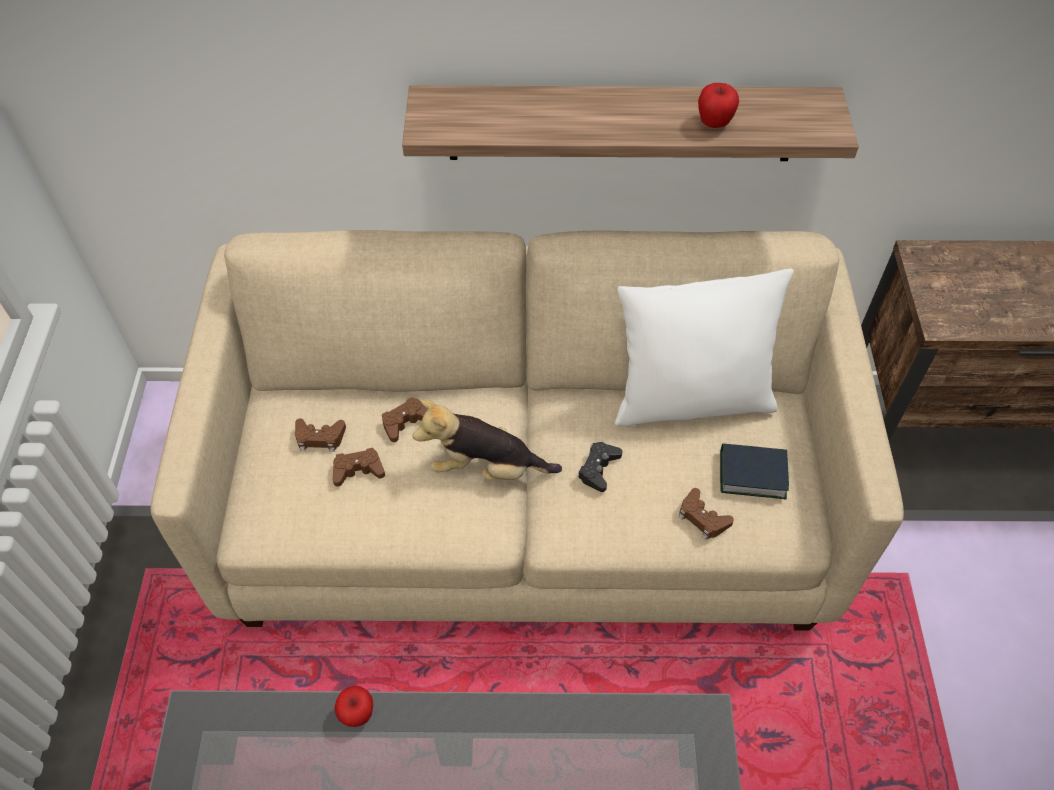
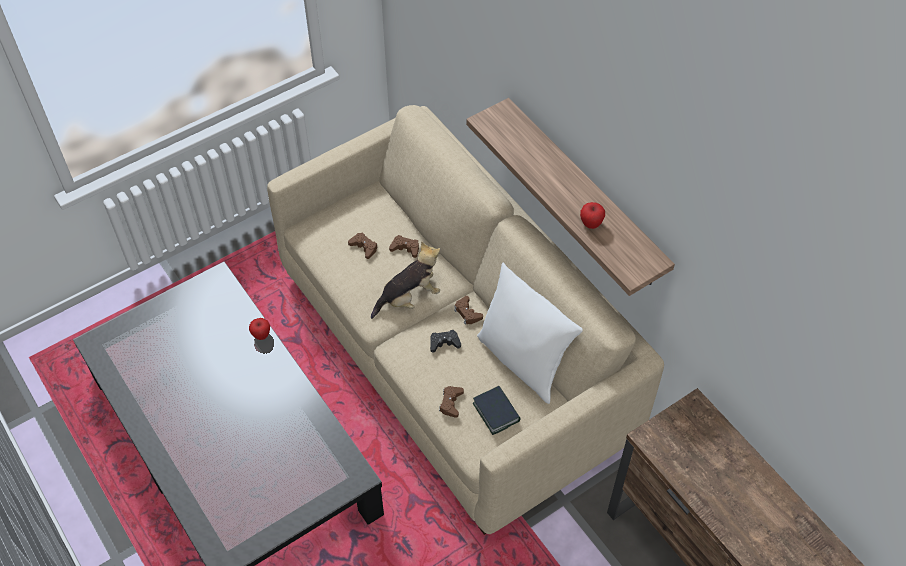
camera: 55 degrees right, 0 degrees up
brown game controller [295,418,346,452] -> brown game controller moved to [454,296,483,325]
plush toy [413,400,562,480] -> plush toy turned 90 degrees clockwise [371,241,440,319]

